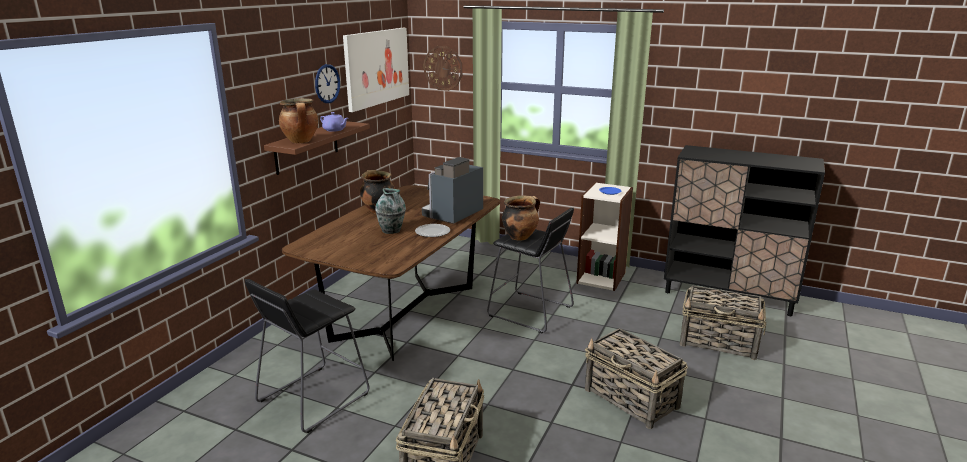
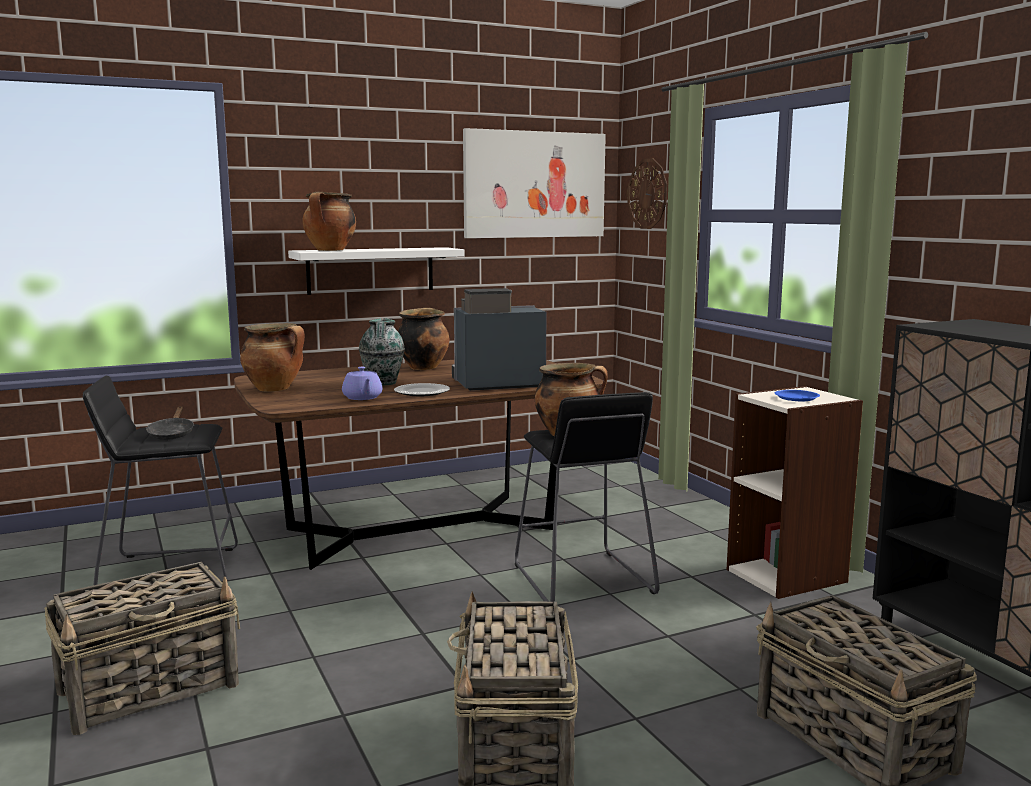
camera: 40 degrees right, 10 degrees down
brown shelf [264,121,370,175] -> white shelf [288,247,464,295]
wall clock [315,64,340,103] -> none
purple teapot [320,112,348,132] -> purple teapot moved to [342,367,383,400]
none -> black frying pan [146,406,194,440]
none -> cooking pot [240,323,305,392]

